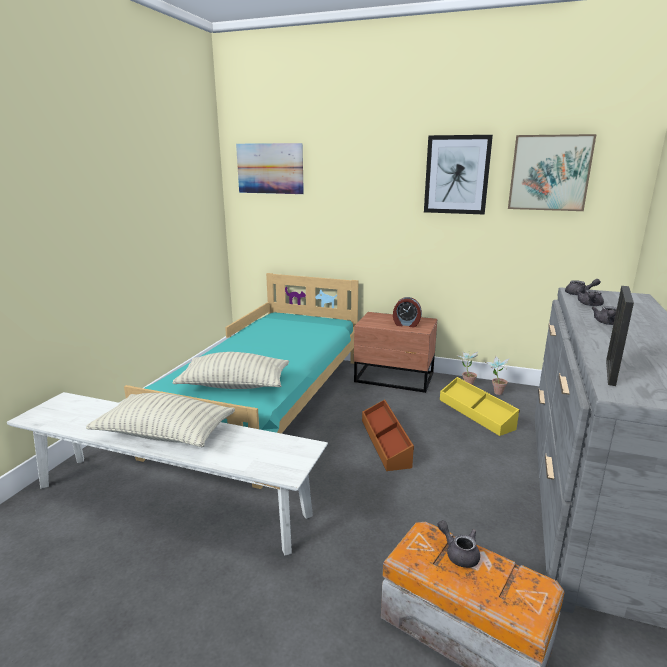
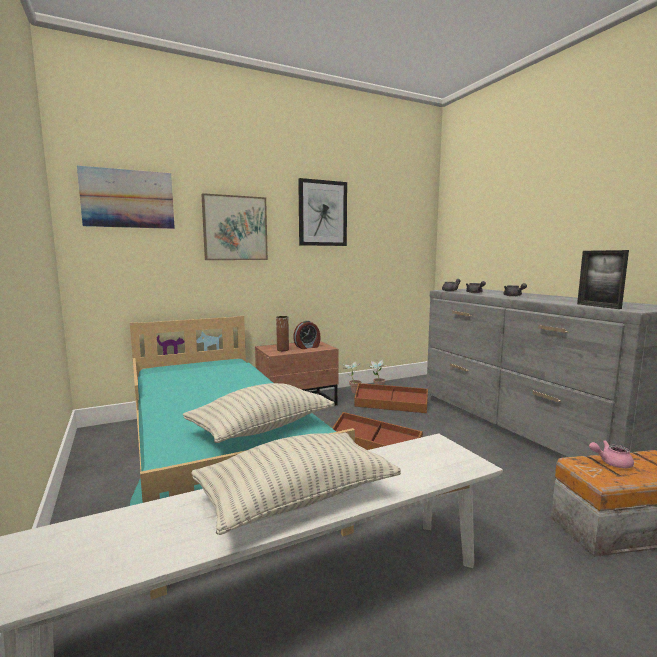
camera: 45 degrees left, 10 degrees down
grey teapot [437,520,480,568] -> pink teapot [589,440,634,468]
yellow storage box [440,377,520,436] -> brown storage box [354,383,428,413]
picture [508,134,596,211] -> picture moved to [201,193,268,260]
none -> brown vase [276,316,289,351]

